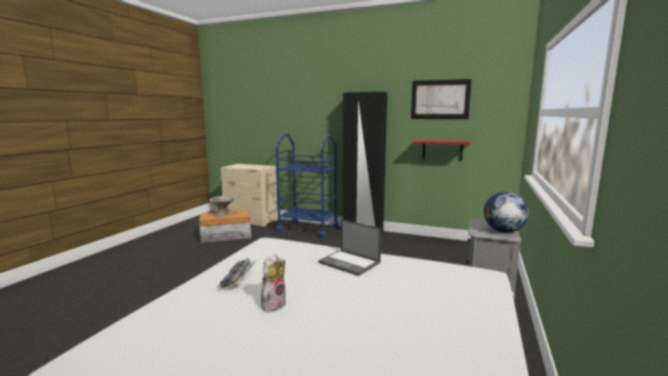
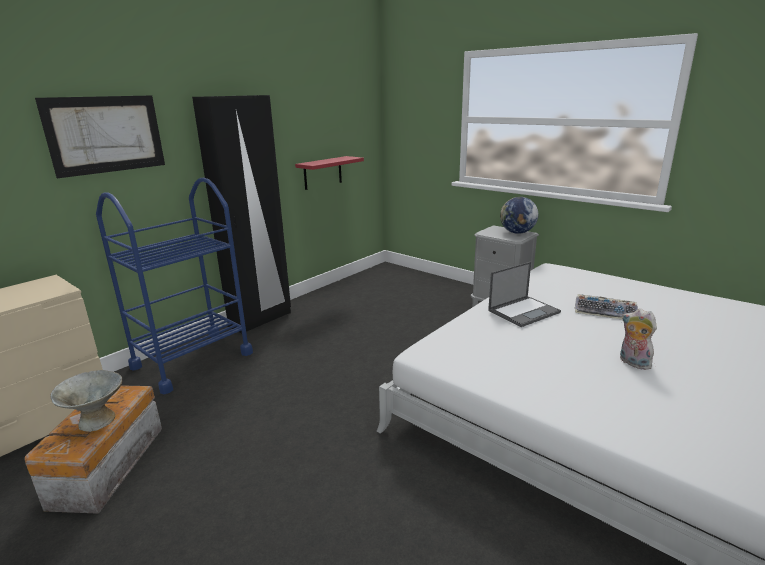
camera: 70 degrees left, 10 degrees up
keyboard [217,258,256,291] -> keyboard moved to [574,294,638,320]
picture [411,79,472,119] -> picture moved to [35,95,165,178]

